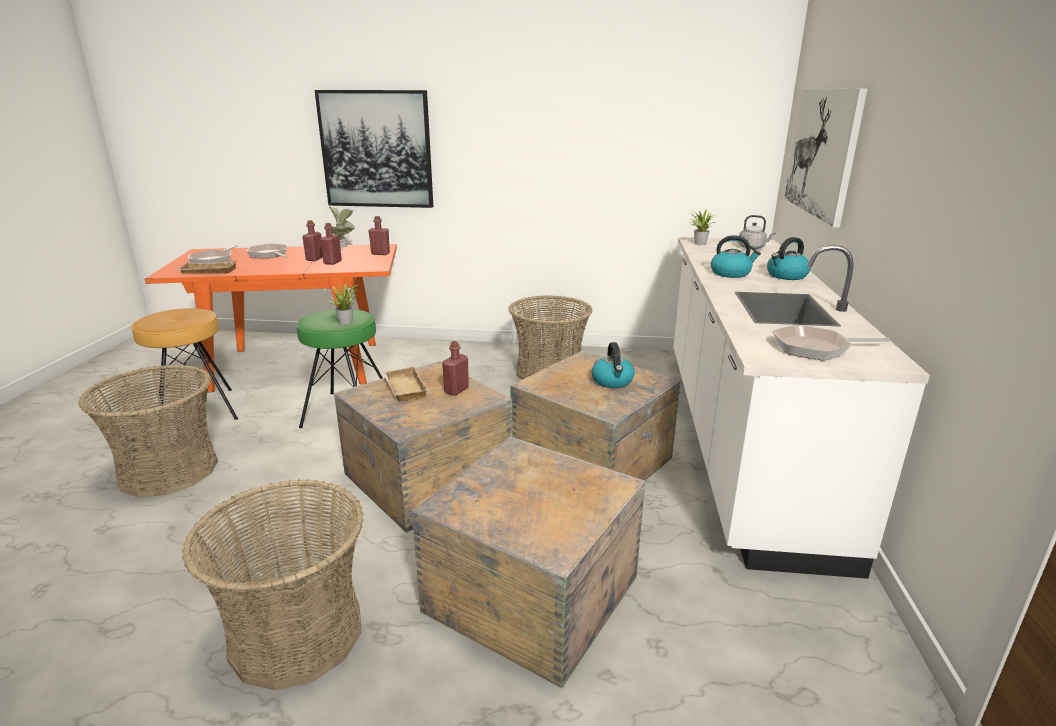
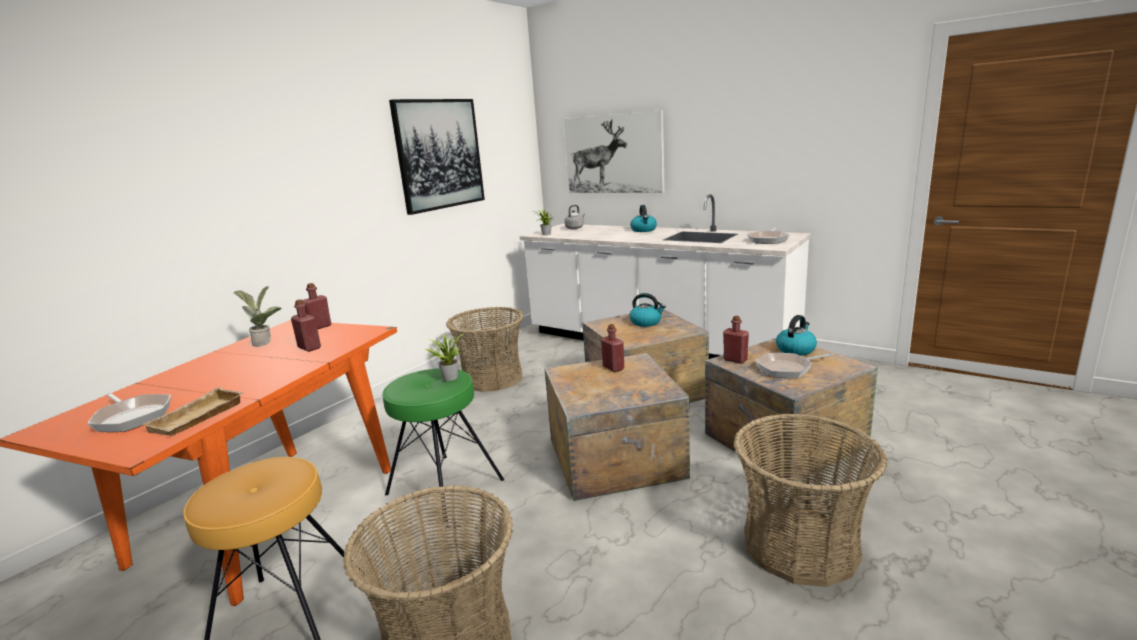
camera: 60 degrees left, 5 degrees down
frying pan [247,244,287,259] -> frying pan moved to [755,353,833,378]
red bottle [302,220,323,261] -> red bottle moved to [723,316,749,364]
picture [315,90,433,208] -> picture moved to [389,99,485,215]
beige tray [383,367,429,402] -> none
kettle [711,235,761,278] -> kettle moved to [776,315,817,356]

